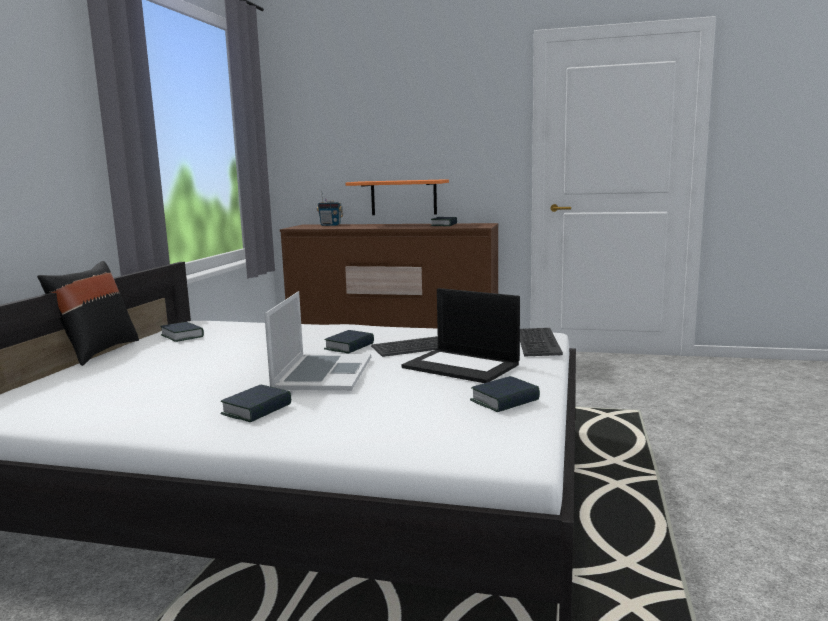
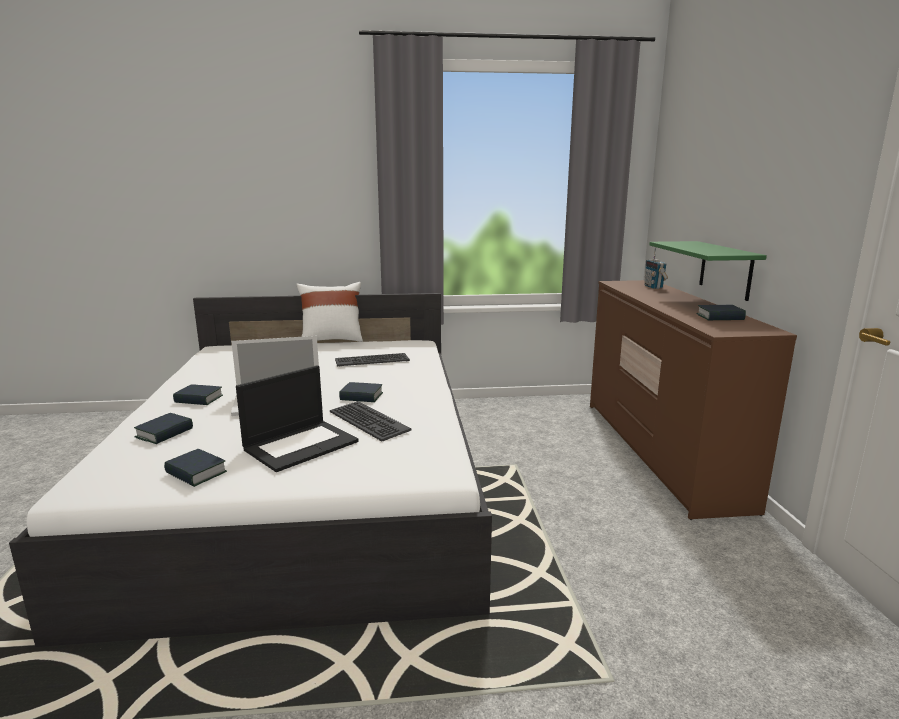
camera: 70 degrees right, 5 degrees up
black pillow [37,261,139,366] -> white pillow [296,282,363,342]
book [160,322,204,342] -> book moved to [134,413,193,444]
orange shelf [345,179,449,215] -> green shelf [649,241,767,301]
laptop [402,288,520,383] -> laptop turned 150 degrees counterclockwise [236,365,359,472]
keyboard [520,328,563,357] -> keyboard moved to [335,353,410,367]

